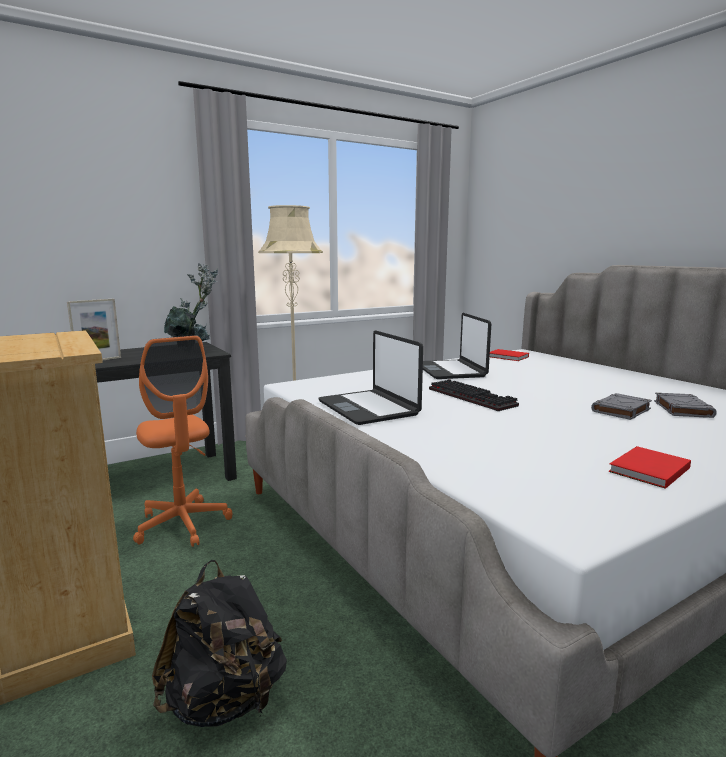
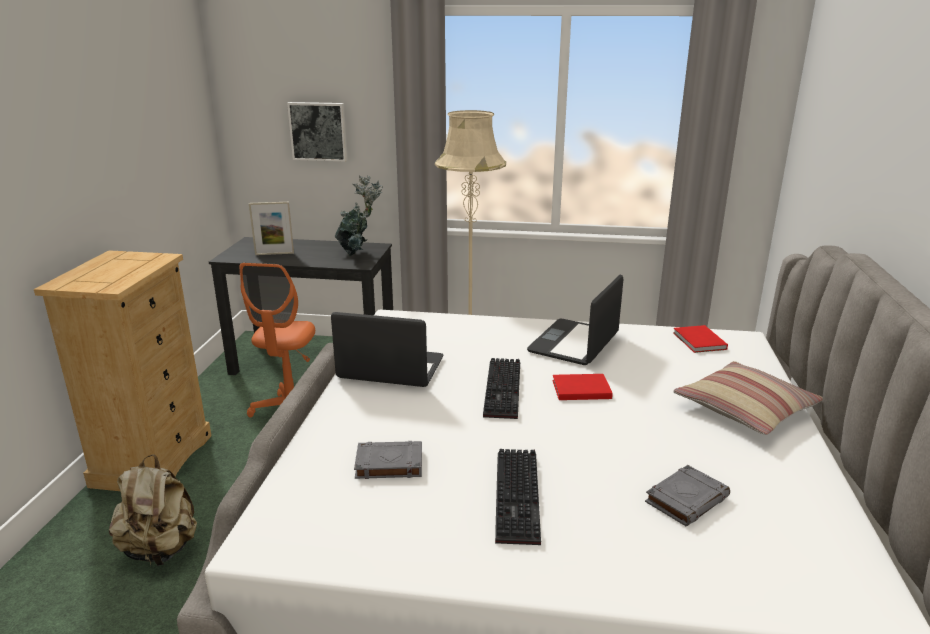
camera: 40 degrees right, 10 degrees up
black backpack [152,560,287,727] -> beige backpack [109,454,197,567]
laptop [318,330,423,425] -> laptop turned 90 degrees clockwise [331,312,443,387]
grey book [591,393,652,420] -> grey book moved to [354,441,422,479]
red book [609,446,691,489] -> red book moved to [552,374,613,400]
none -> picture [287,102,348,162]
none -> keyboard [495,449,541,545]
none -> pillow [673,361,823,435]

